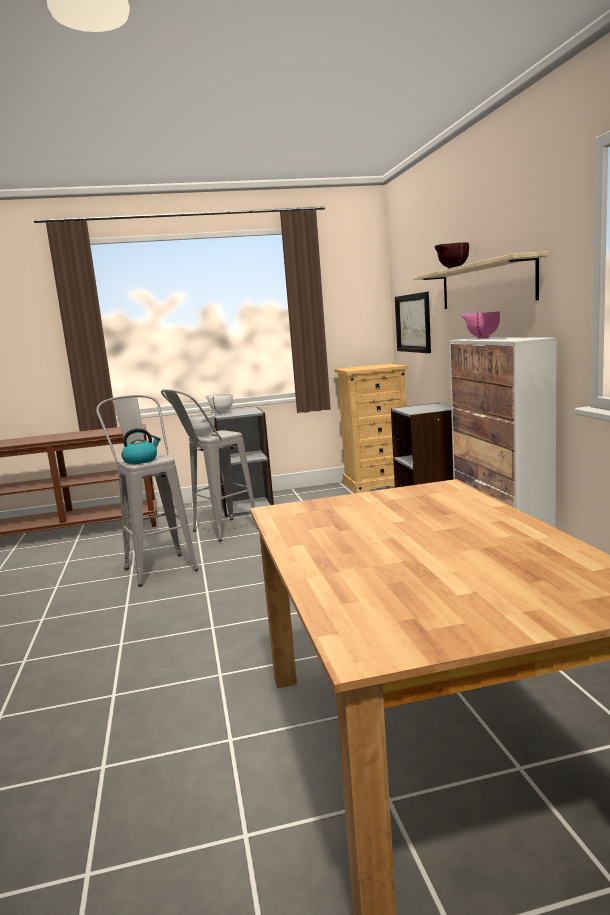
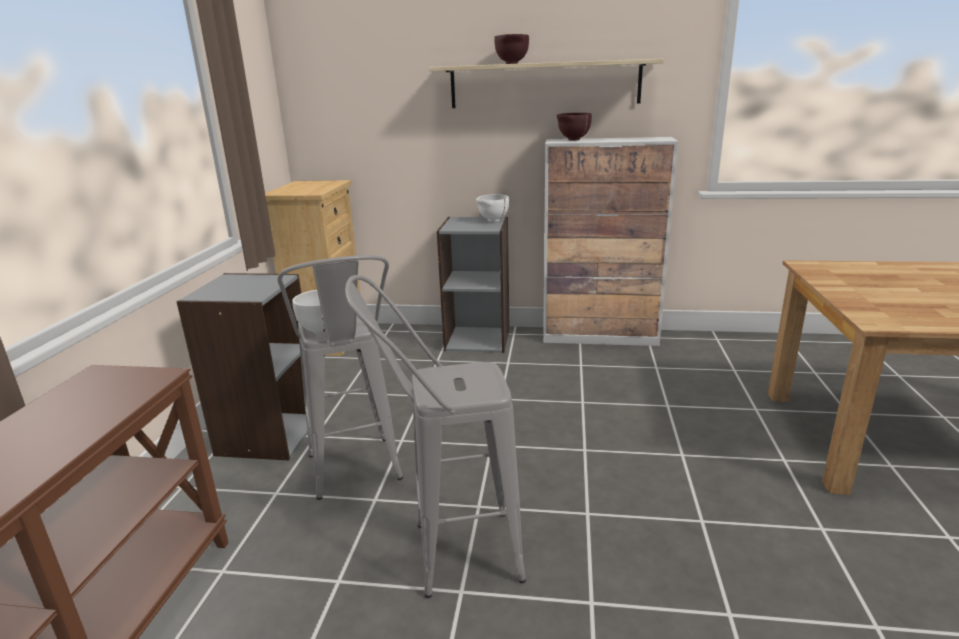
camera: 70 degrees left, 10 degrees up
kettle [121,428,161,464] -> none
white bowl [206,393,233,414] -> white bowl moved to [476,194,509,222]
picture [395,292,431,353] -> none
pink bowl [461,311,500,339] -> brown bowl [557,113,592,140]

